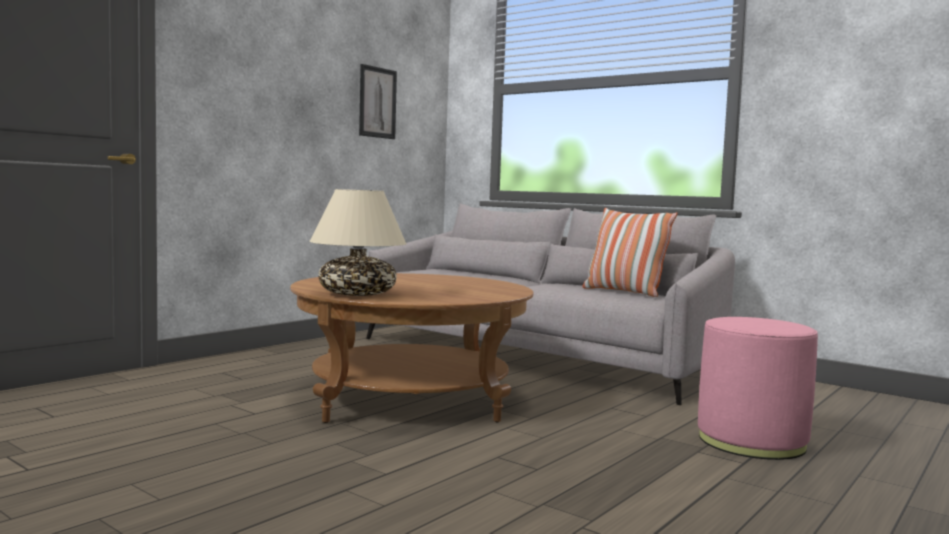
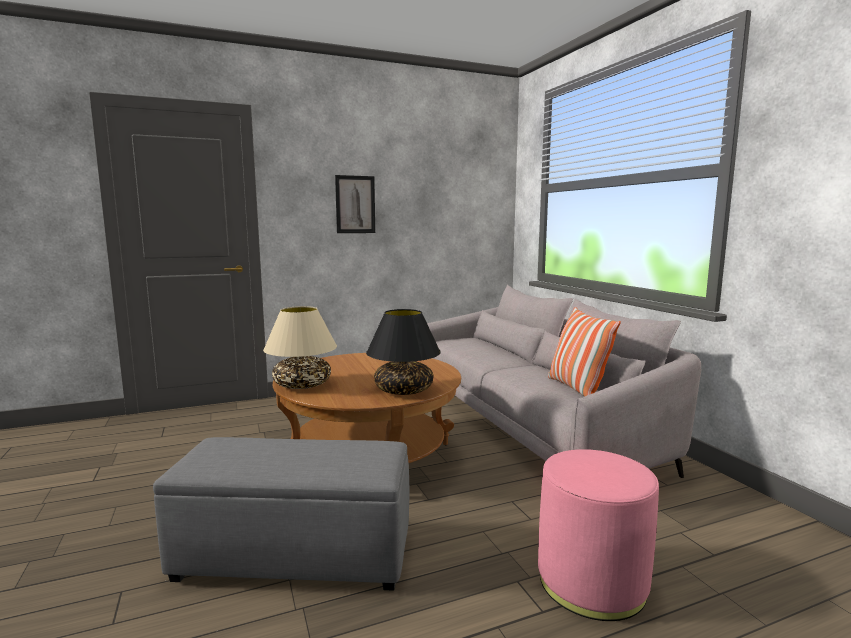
camera: 30 degrees right, 5 degrees up
picture [359,64,397,139] -> picture moved to [335,175,375,233]
none -> grey ottoman [153,437,409,591]
none -> black table lamp [366,309,441,395]

